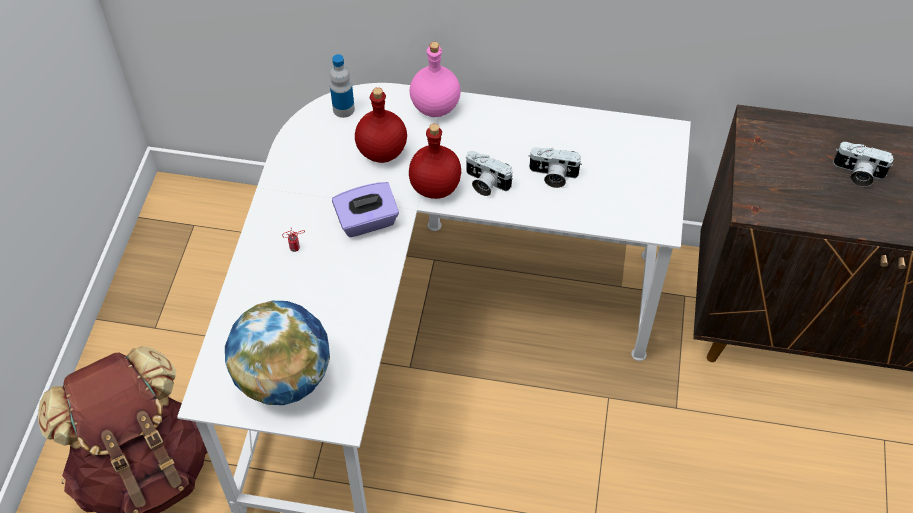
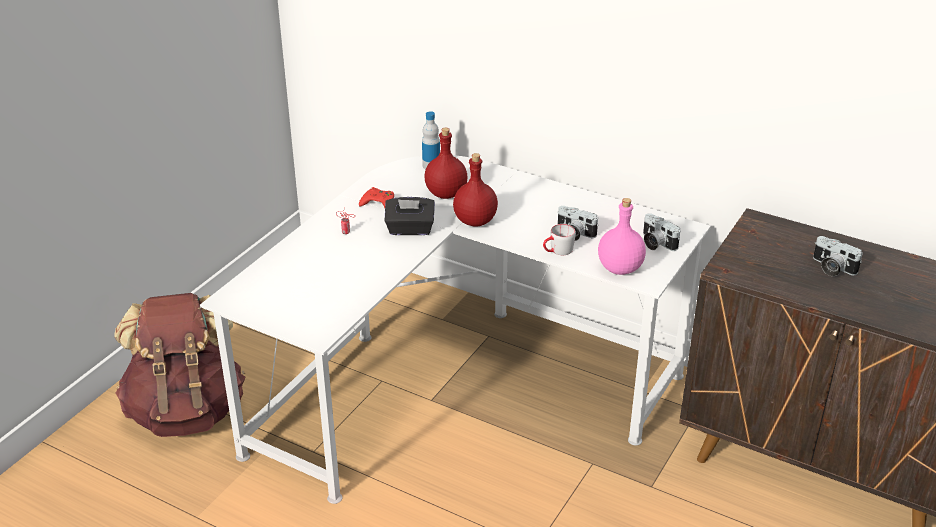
camera: 20 degrees right, 20 degrees down
globe [225,301,330,405] -> none
purple tissue box [332,182,399,237] -> black tissue box [385,197,435,235]
pink bottle [410,42,461,117] -> pink bottle moved to [598,198,646,275]
camera [466,151,513,196] -> camera moved to [643,213,681,251]
none -> red game controller [359,187,394,208]
none -> grey mug [543,224,576,255]

